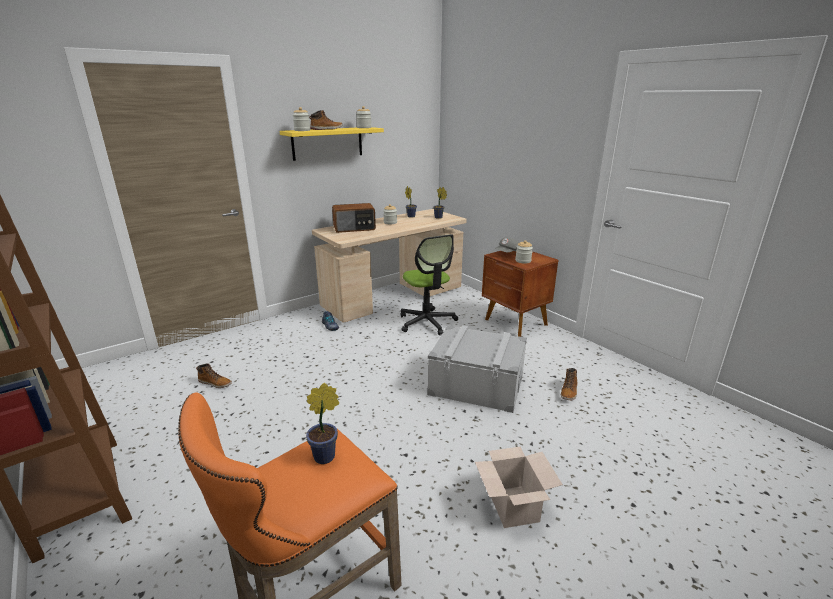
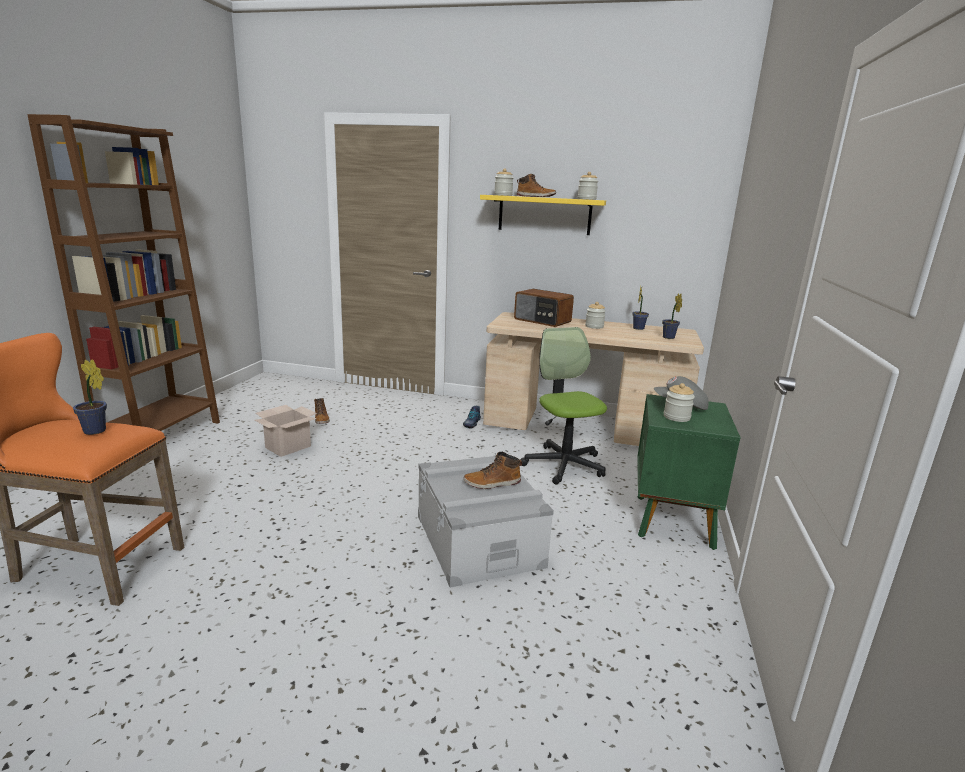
camera: 50 degrees right, 5 degrees down
office chair [400,234,458,335] -> office chair turned 135 degrees clockwise [520,327,607,484]
cardboard box [475,447,563,528] -> cardboard box moved to [254,405,317,457]
brown nightstand [482,251,558,337] -> green nightstand [637,394,740,550]
boot [561,368,577,400] -> boot moved to [464,452,522,489]

